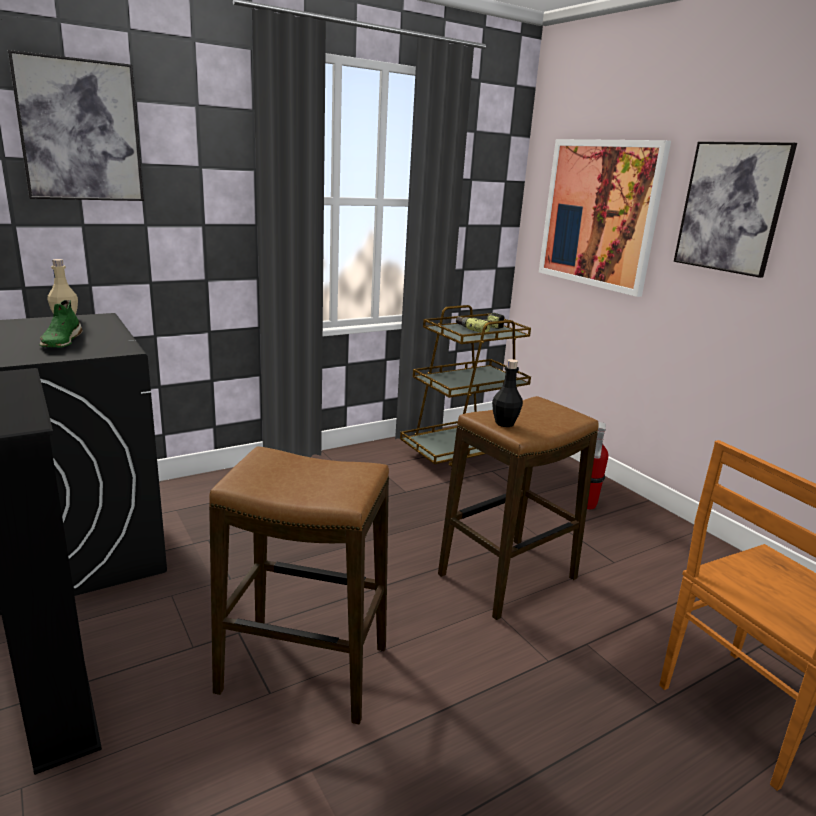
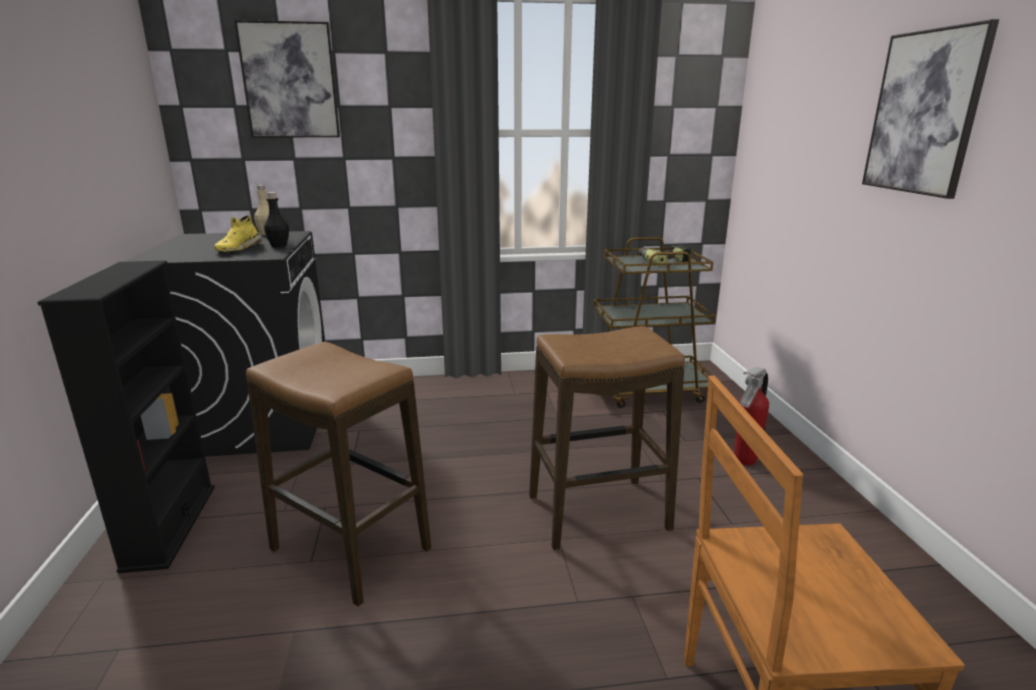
camera: 25 degrees right, 0 degrees up
green shoe [39,300,83,348] -> yellow shoe [214,216,262,252]
black bottle [492,359,523,427] -> black bottle moved to [264,192,289,247]
picture [539,139,671,297] -> none

